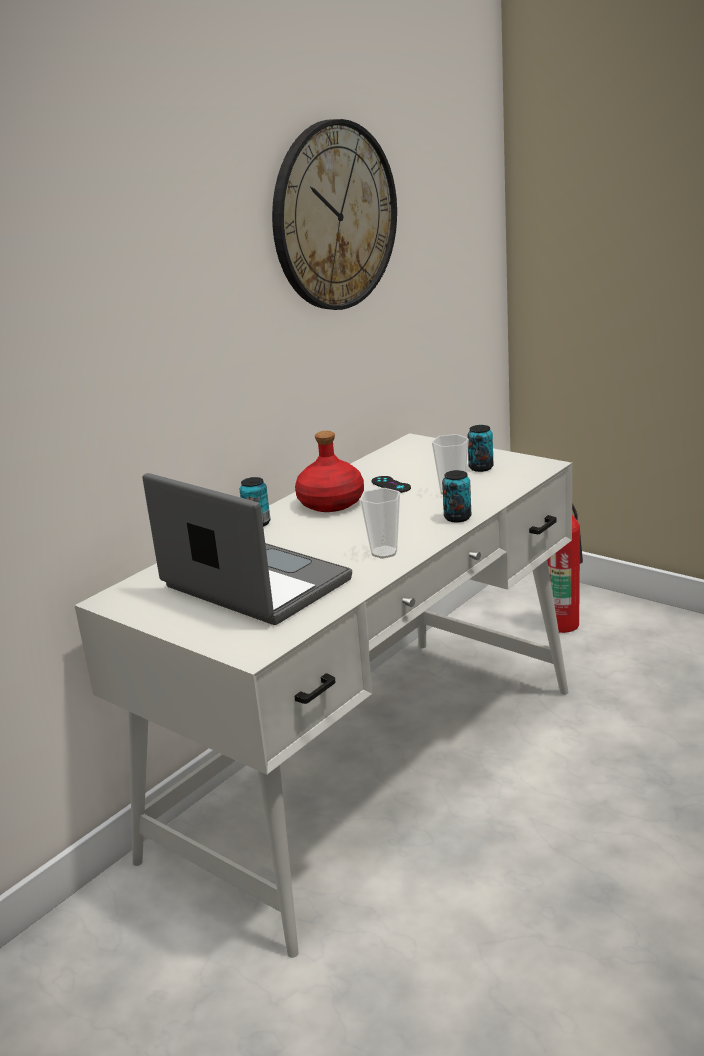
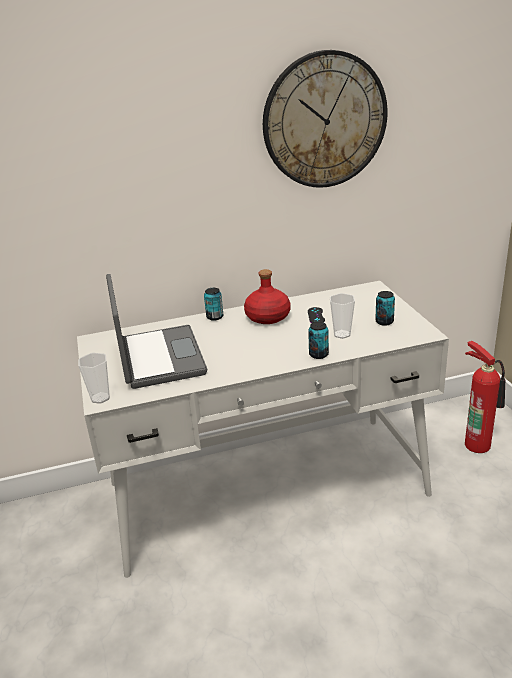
camera: 35 degrees right, 5 degrees up
cup [360,488,400,558] -> cup moved to [78,353,110,404]

